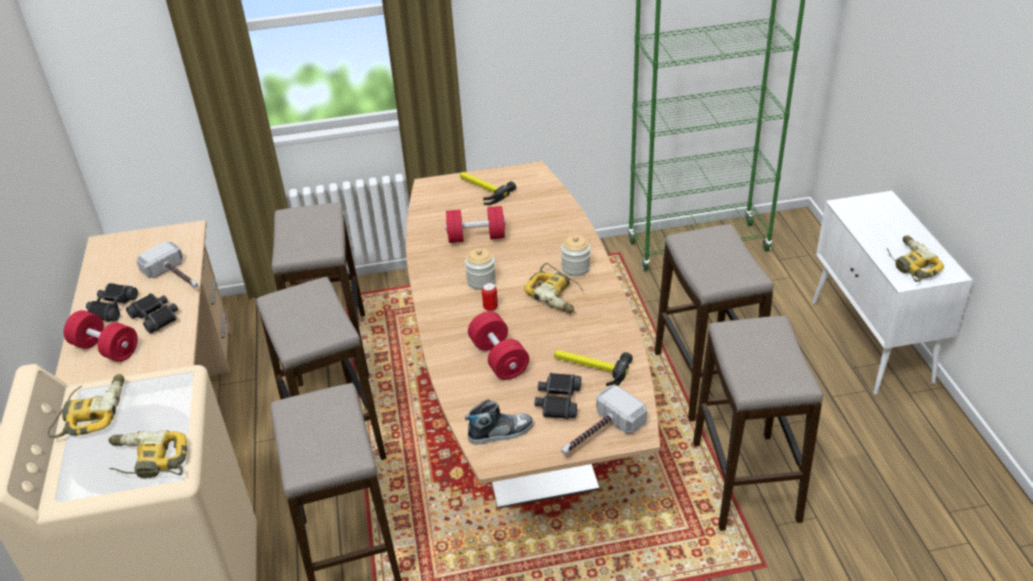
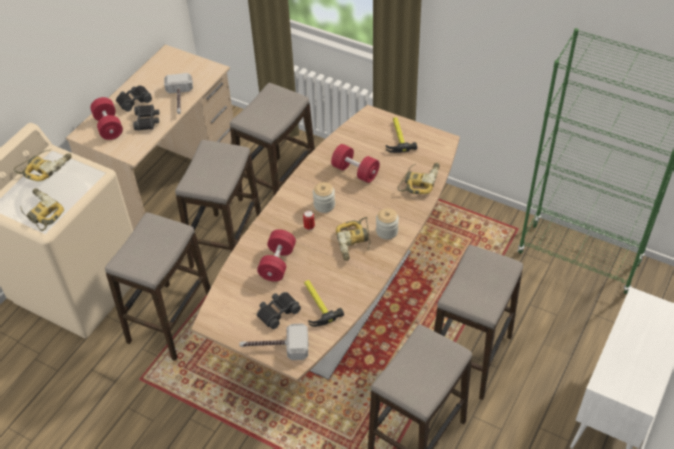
camera: 40 degrees right, 10 degrees up
shoe [465,399,533,445] -> none
power drill [887,236,944,282] -> power drill moved to [398,163,440,194]

